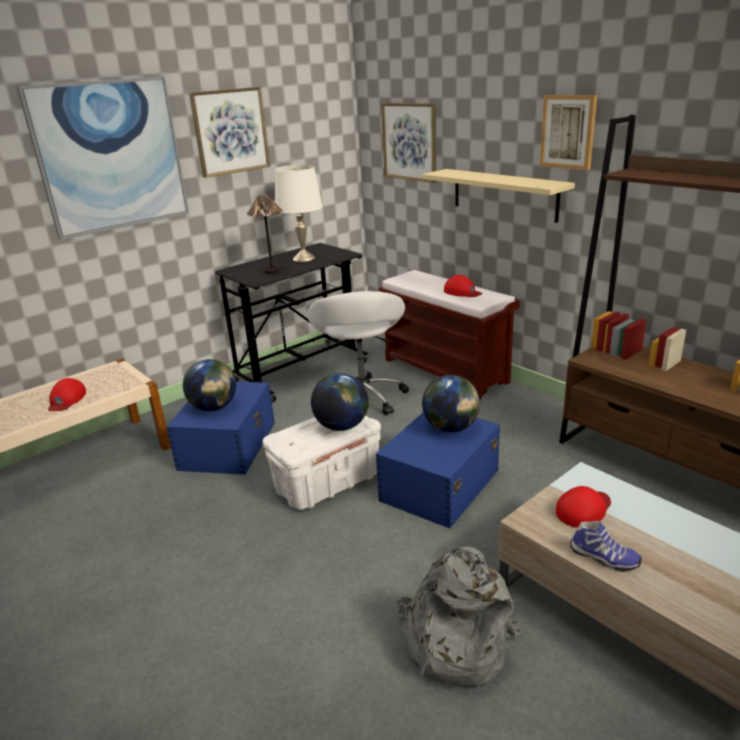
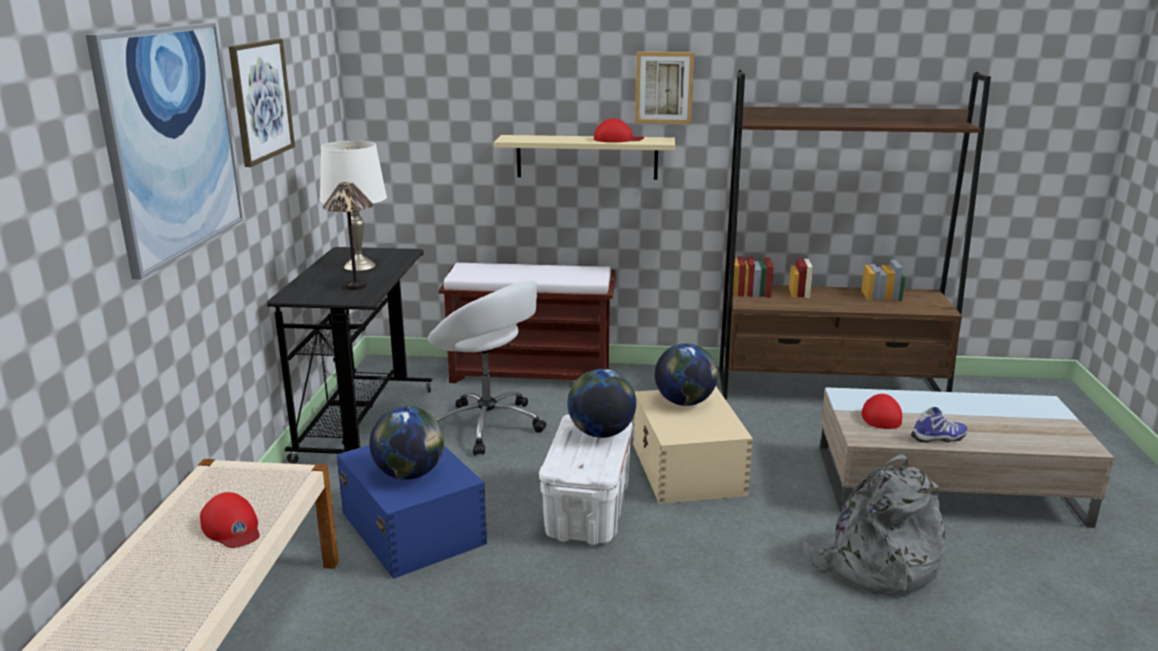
camera: 45 degrees left, 5 degrees down
blue storage box [376,412,500,529] -> beige storage box [633,386,753,504]
picture [381,103,436,183] -> none
red cap [444,275,482,297] -> red cap moved to [594,119,644,142]

